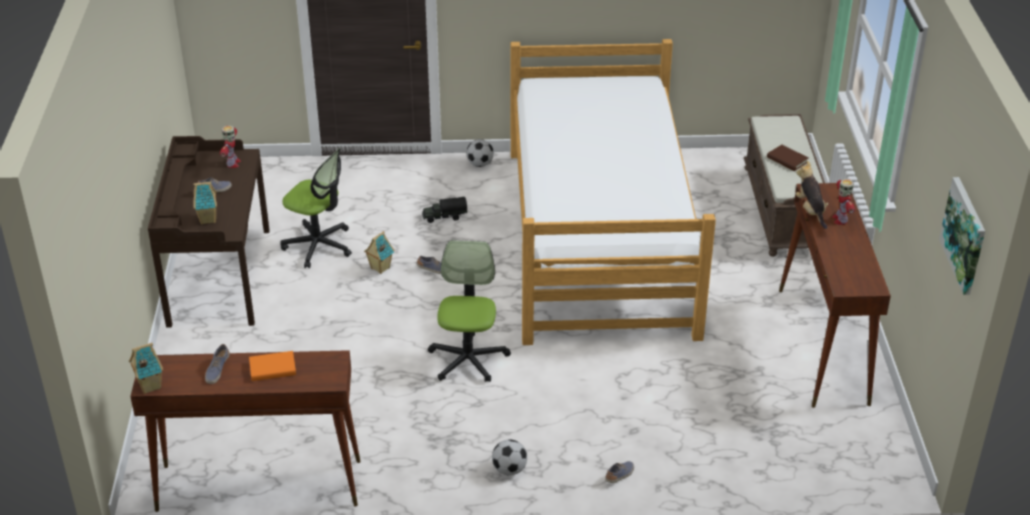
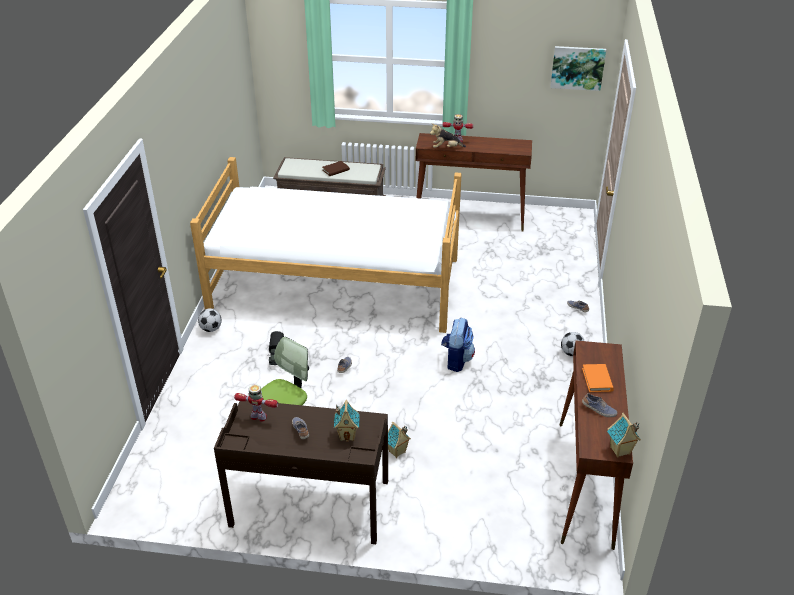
camera: 80 degrees left, 0 degrees up
toy house [364,231,395,274] -> toy house moved to [388,421,411,458]
office chair [428,240,511,382] -> backpack [441,318,475,372]

